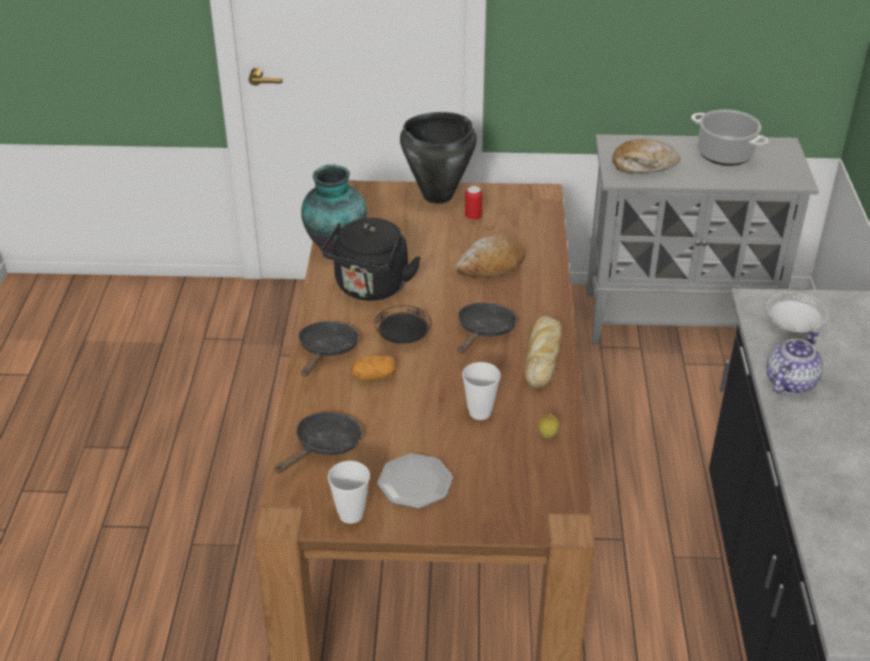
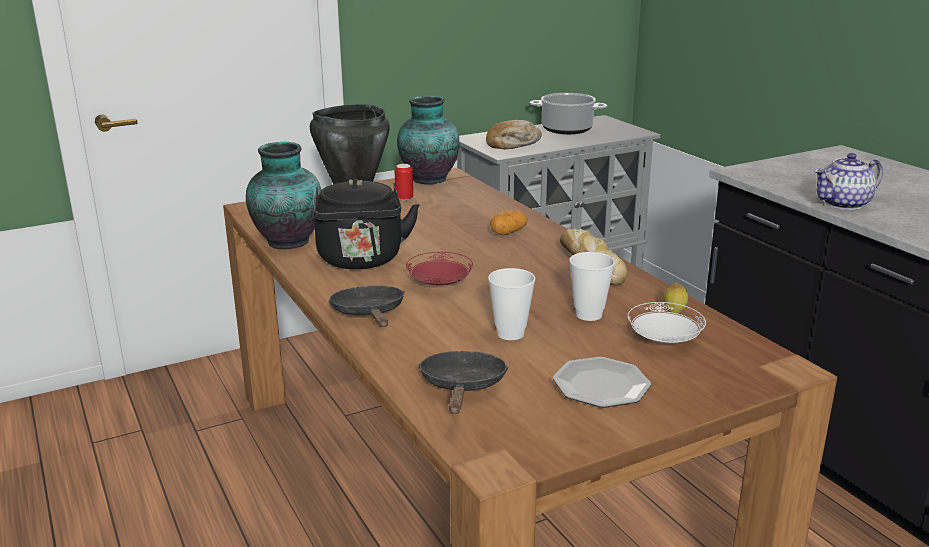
camera: 30 degrees left, 15 degrees down
cup [328,461,370,524] -> cup moved to [488,268,535,340]
potato [351,355,396,381] -> potato moved to [490,210,527,235]
black plate [374,305,431,344] -> red plate [406,252,473,285]
bread [455,234,525,278] -> none
black frying pan [458,303,517,354] -> none
white plate [766,292,828,332] -> white plate moved to [628,302,706,344]
teapot [766,329,823,394] -> teapot turned 120 degrees counterclockwise [814,153,883,210]
none -> vase [397,95,460,185]

